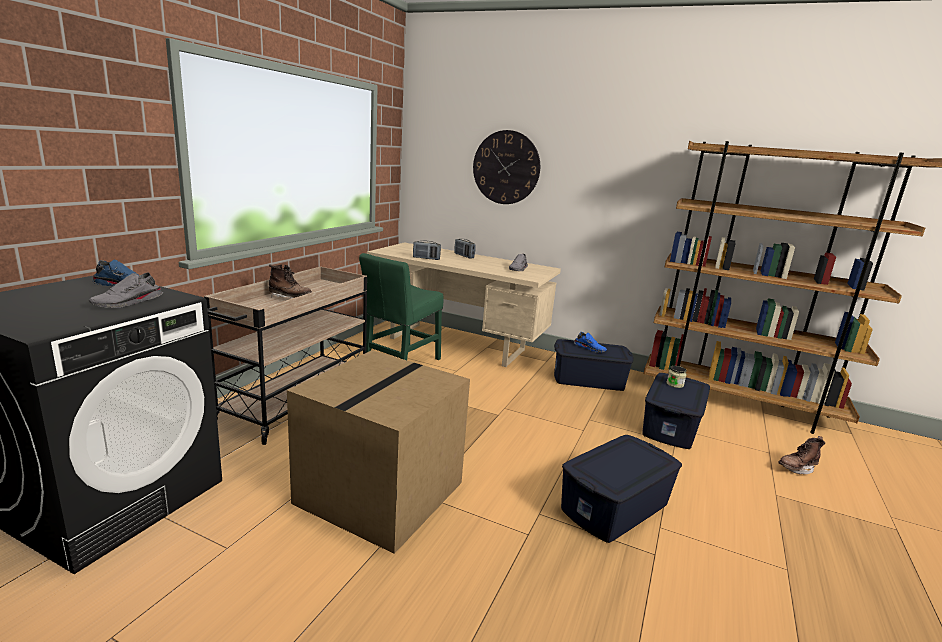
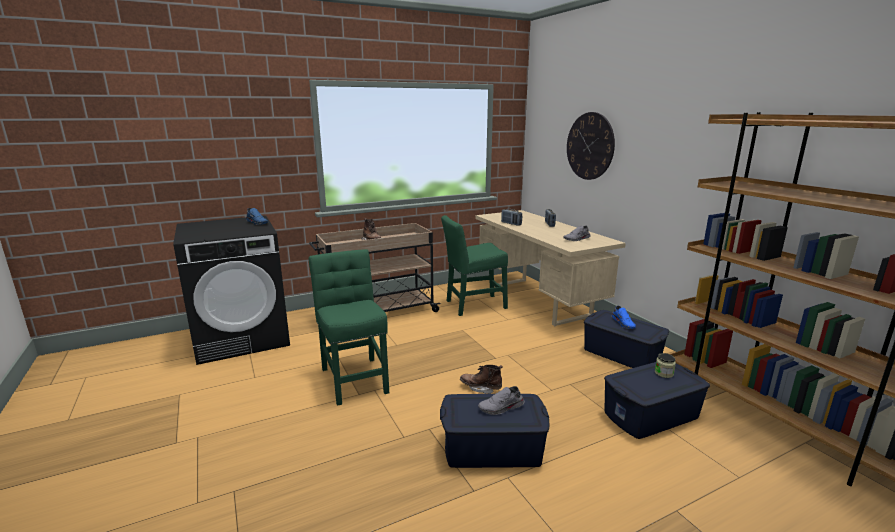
camera: 40 degrees right, 0 degrees up
grey shoe [89,272,163,308] -> grey shoe moved to [478,386,525,415]
cardboard box [287,350,470,554] -> green chair [309,249,389,406]
brown boot [778,436,825,474] -> brown boot moved to [460,365,503,394]

